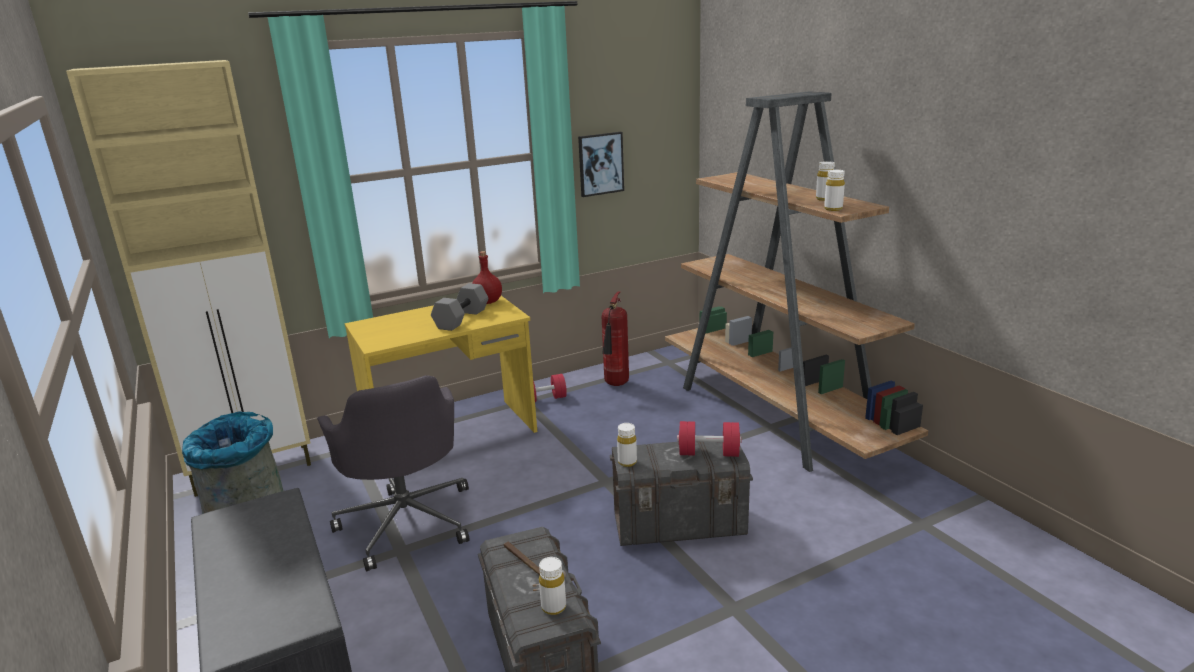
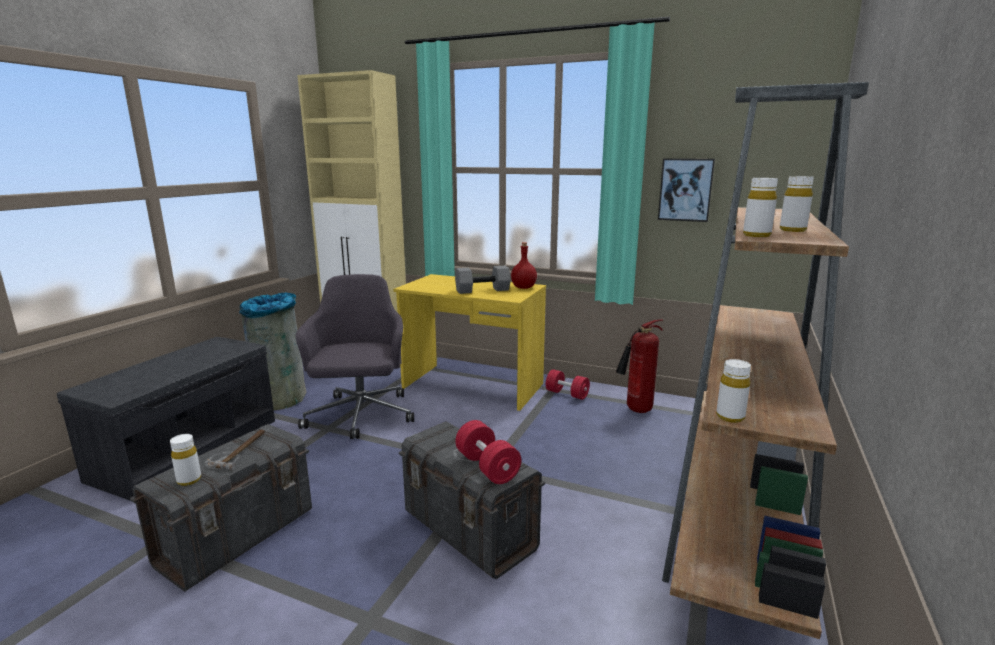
camera: 50 degrees right, 5 degrees down
grey office chair [317,375,470,571] -> grey office chair turned 150 degrees clockwise [296,274,414,439]
white bottle [617,423,637,467] -> white bottle moved to [716,359,751,423]

